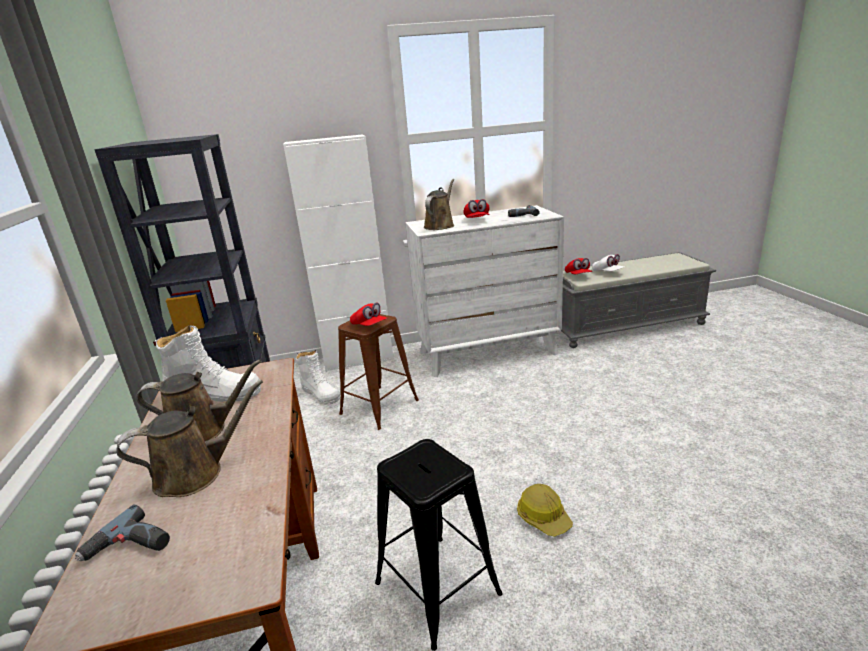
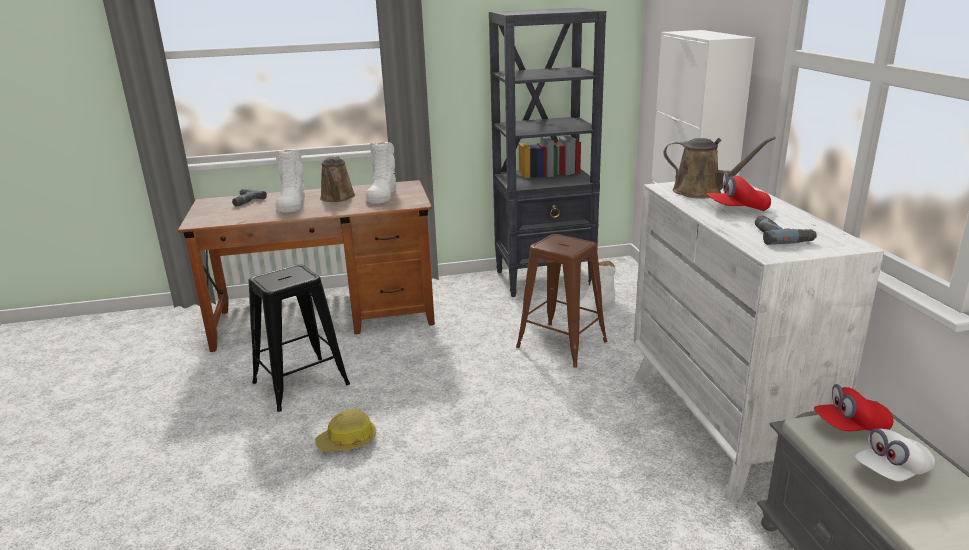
camera: 90 degrees right, 0 degrees up
brown watering can [116,380,263,497] -> white boot [276,149,305,213]
red cap [350,302,387,326] -> none

